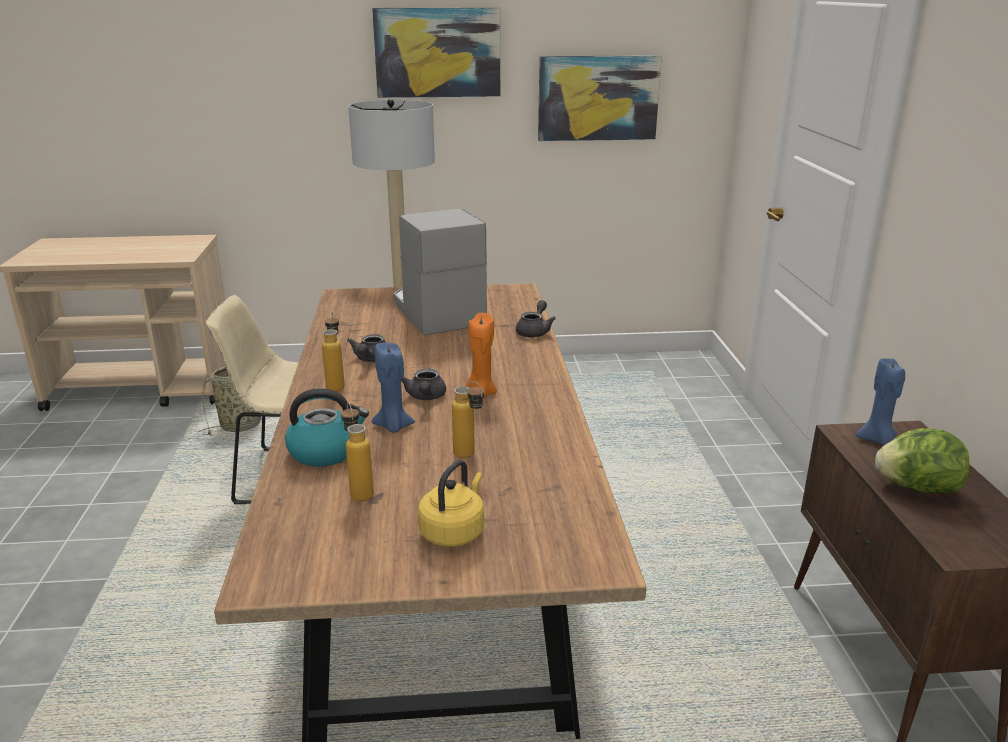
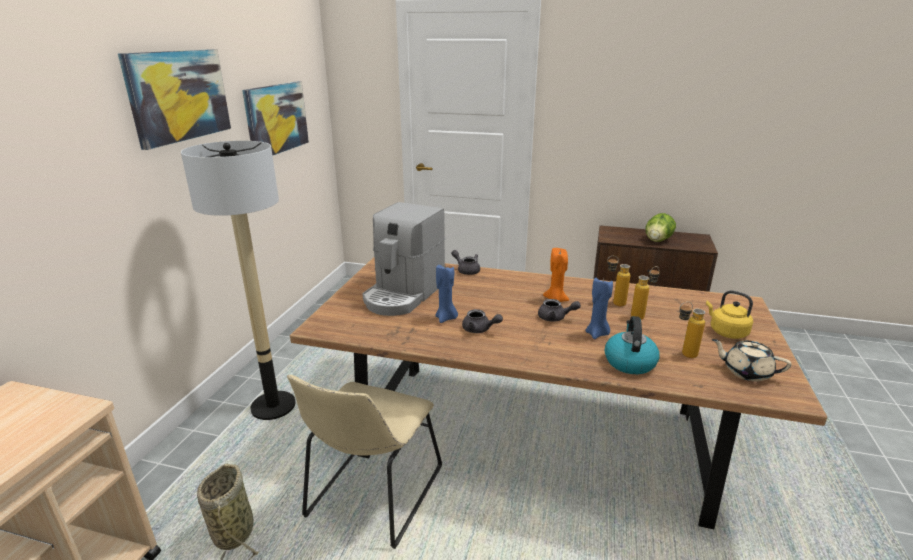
camera: 70 degrees left, 0 degrees up
bottle [322,312,345,391] -> bottle moved to [607,256,630,306]
coffee machine [393,209,487,335] -> coffee machine turned 60 degrees counterclockwise [362,202,445,316]
blue candle [856,358,905,445] -> blue candle moved to [436,265,458,323]
none -> beige teapot [712,339,792,382]

